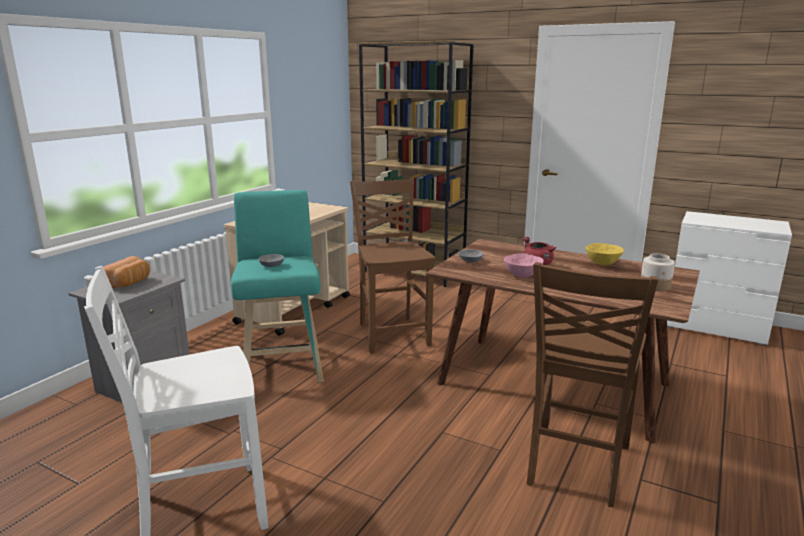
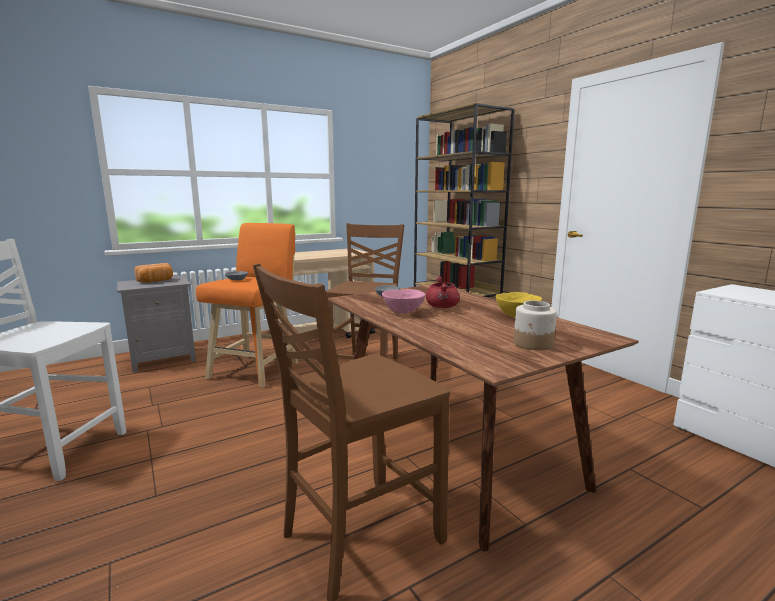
camera: 30 degrees right, 5 degrees down
turquoise stool [231,190,324,382] -> orange stool [196,223,298,388]

